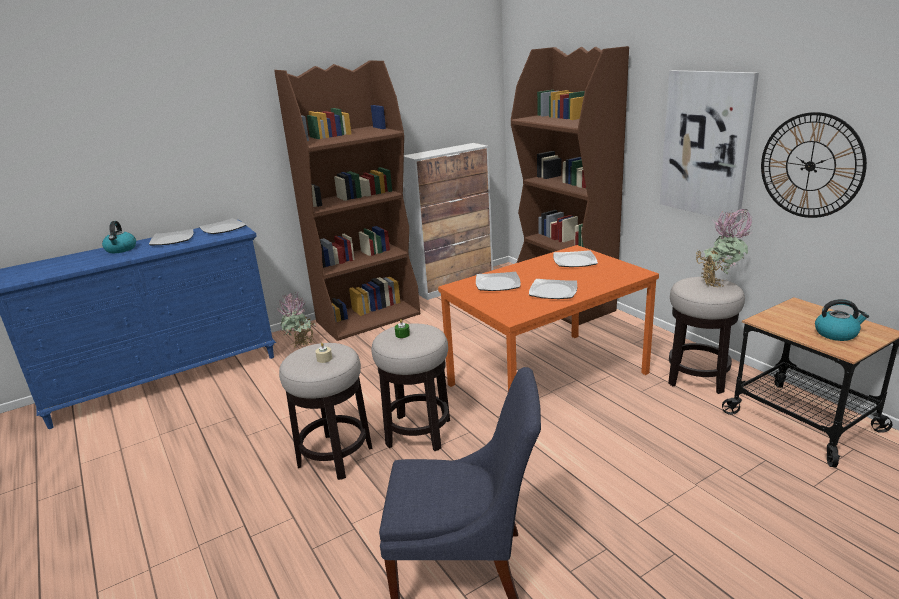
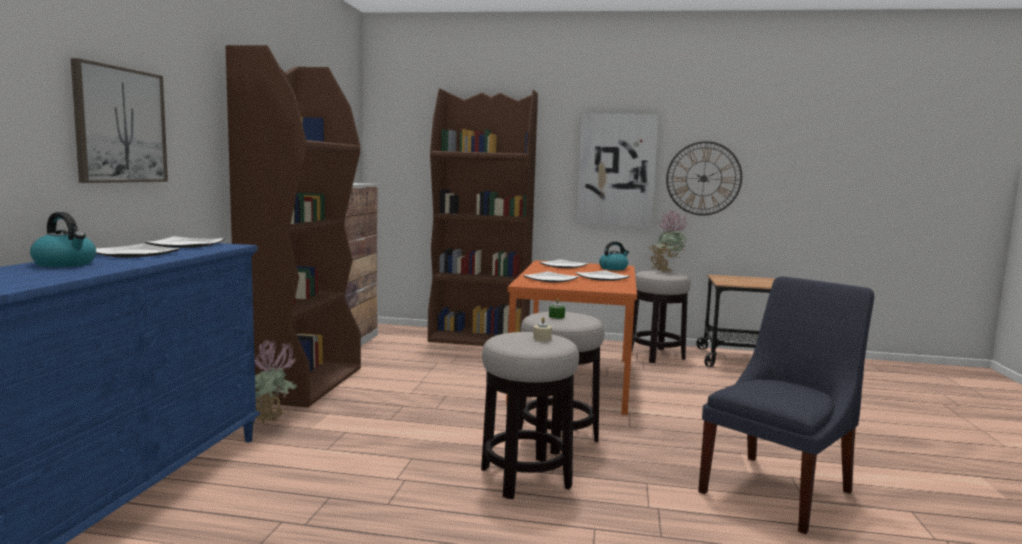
camera: 50 degrees left, 15 degrees down
kettle [815,299,869,341] -> kettle moved to [599,241,629,270]
none -> picture [71,58,168,183]

